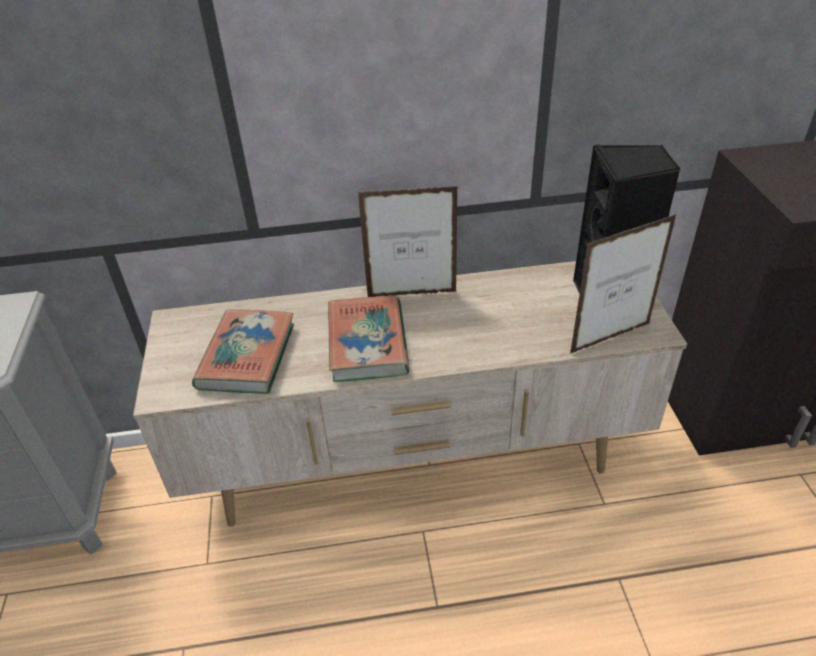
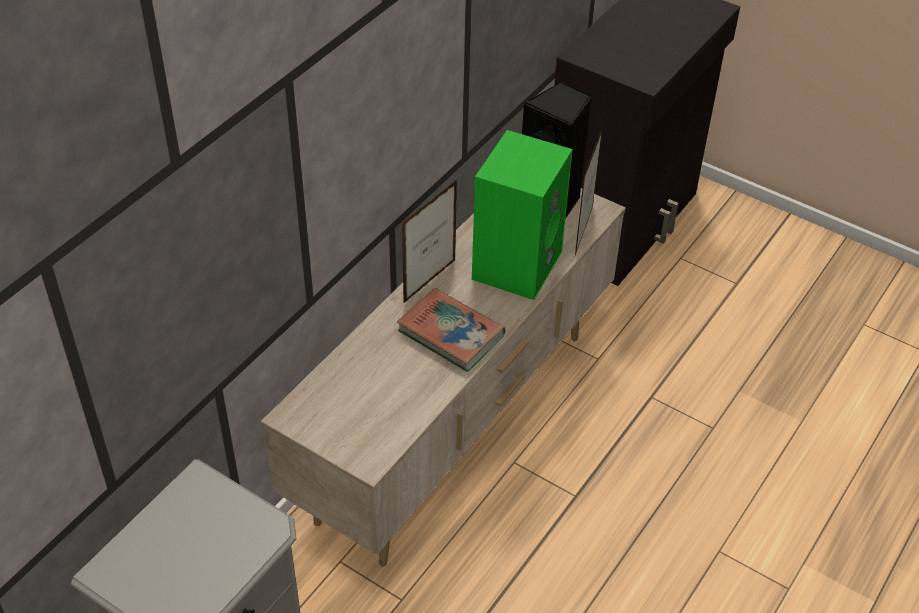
camera: 50 degrees left, 5 degrees up
book [192,310,294,394] -> none
none -> green speaker [472,130,573,300]

